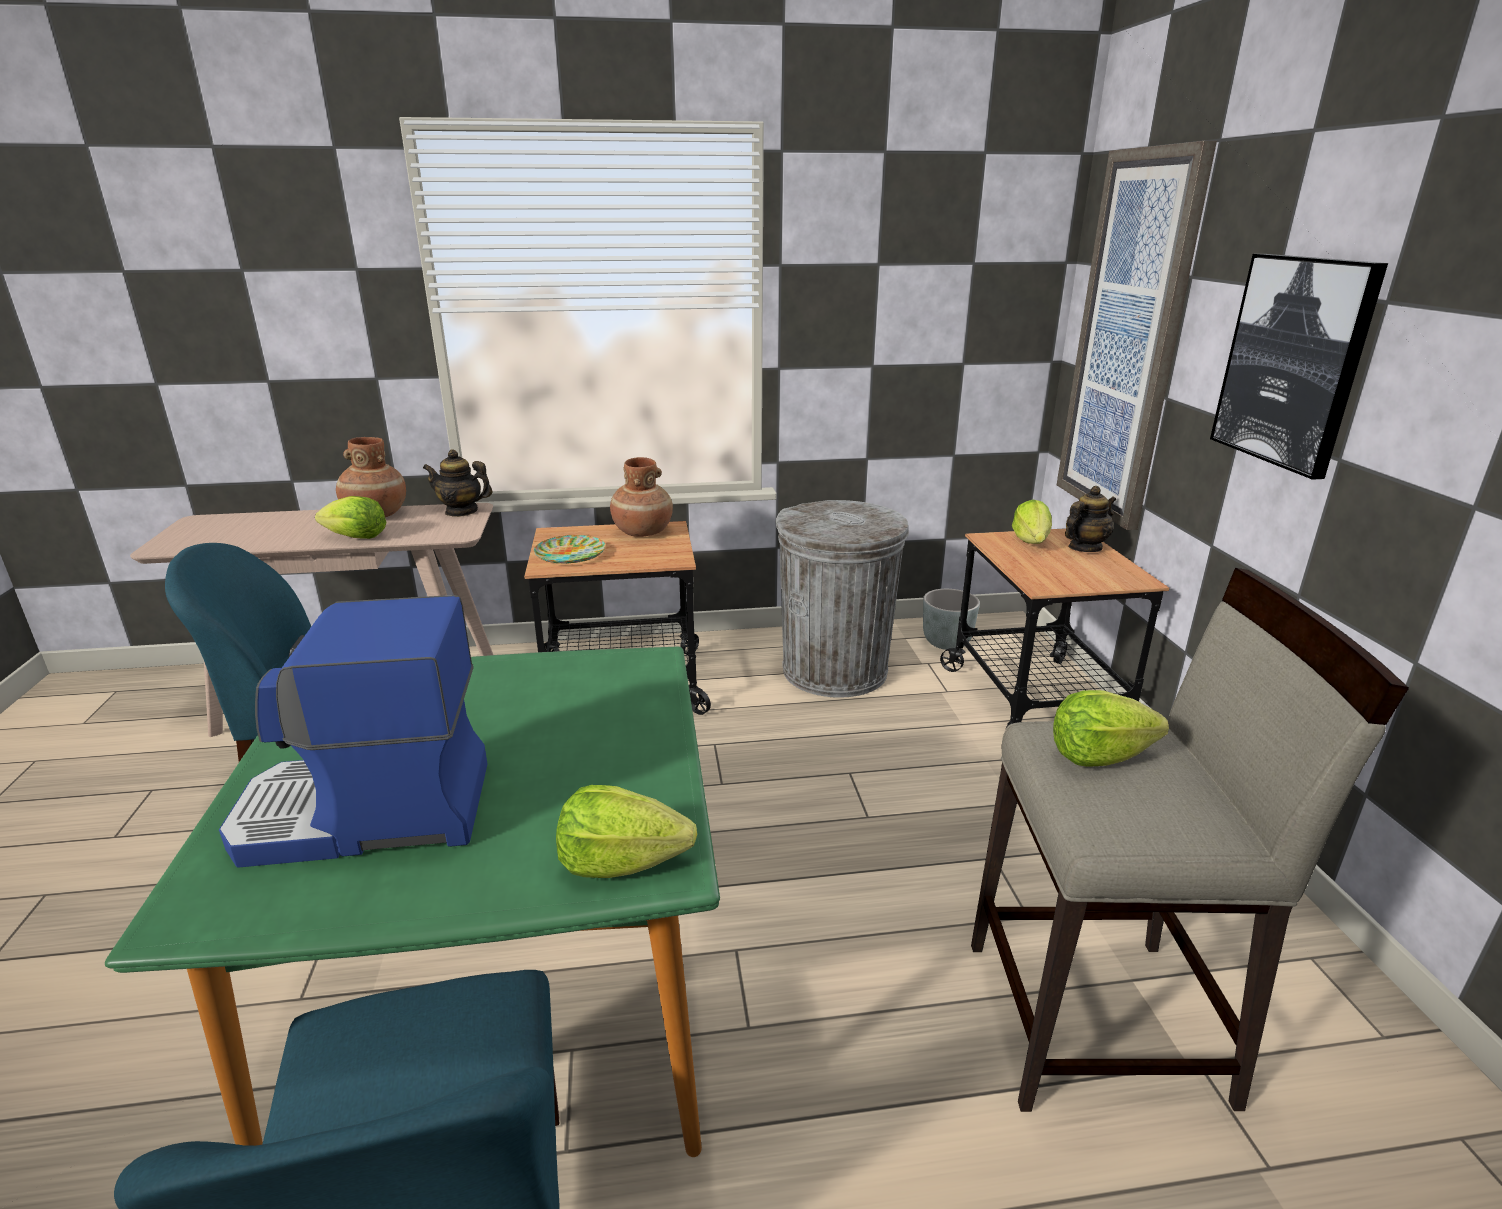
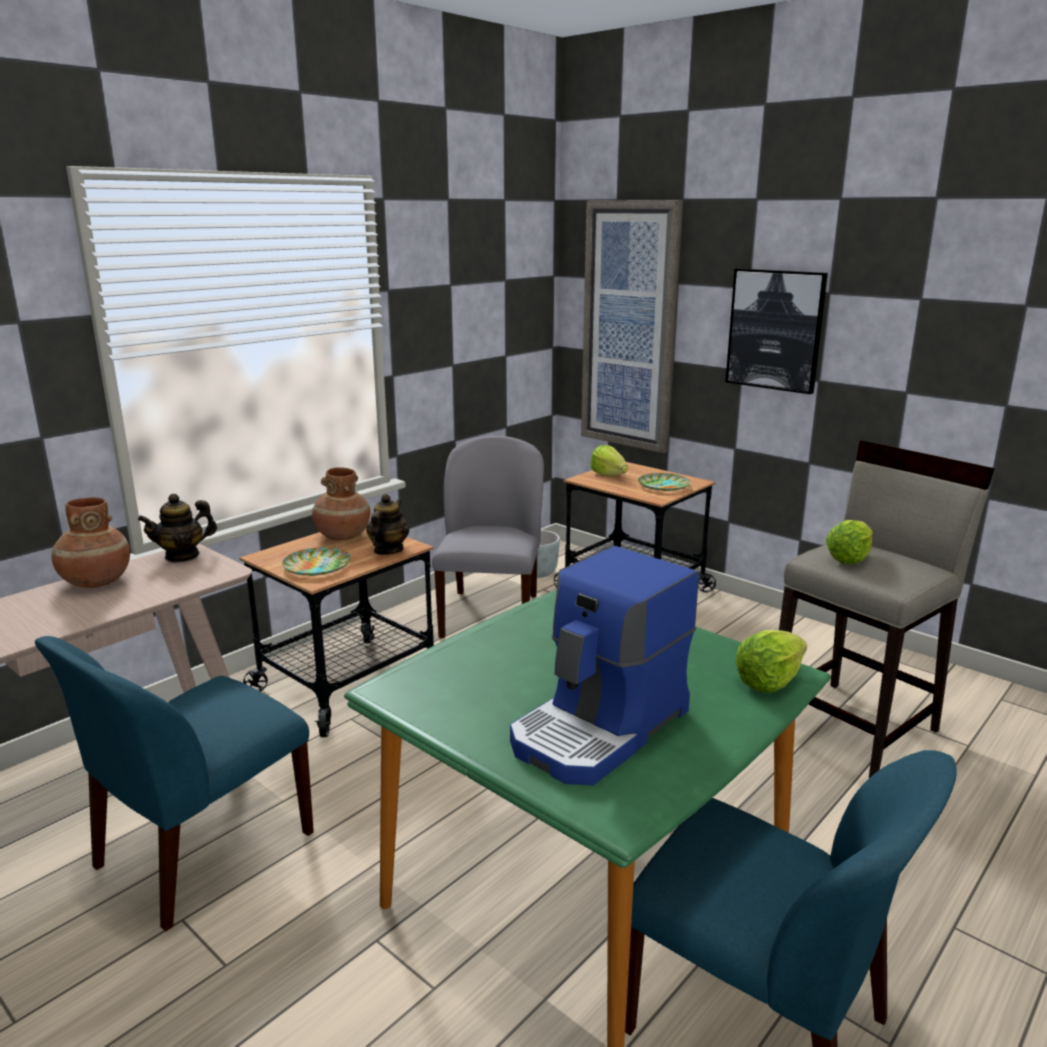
camera: 40 degrees left, 5 degrees down
lettuce [315,496,386,539] -> none
grey trash can [775,500,909,697] -> grey chair [432,436,544,638]
teapot [1065,486,1116,552] -> teapot moved to [366,494,409,555]
none -> plate [638,473,690,491]

